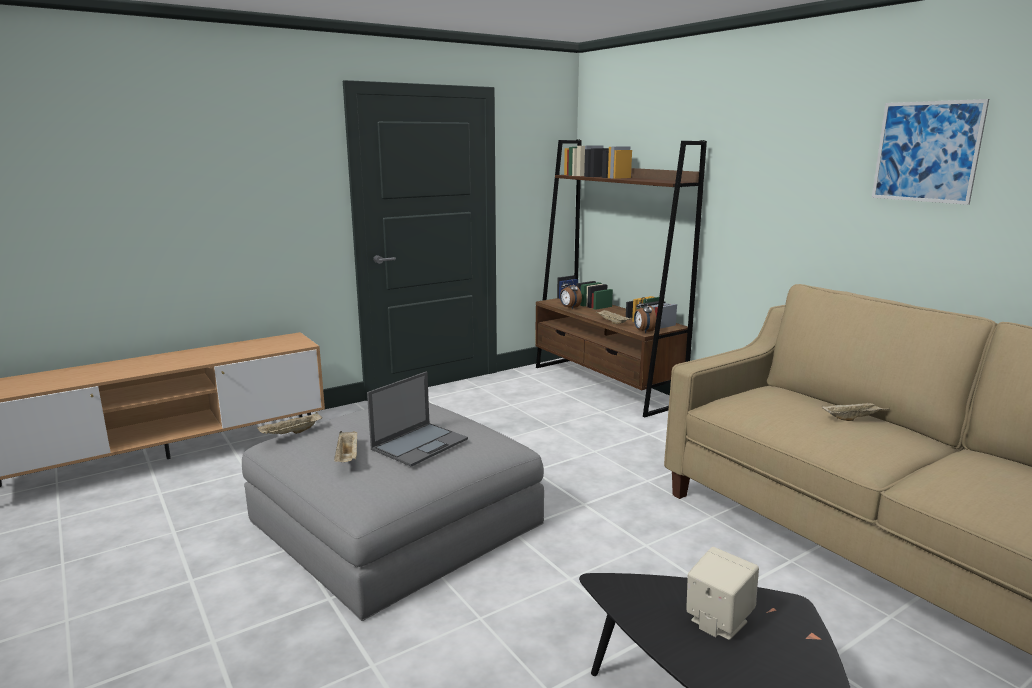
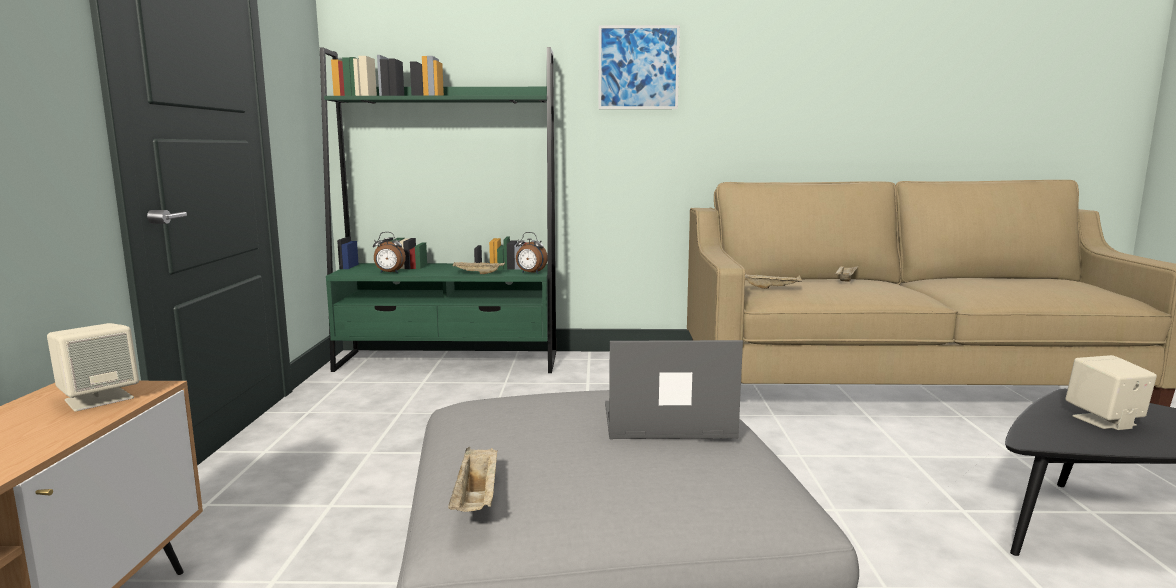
camera: 55 degrees left, 5 degrees down
beige tray [334,431,357,462] -> beige tray moved to [745,273,802,289]
laptop [367,372,468,467] -> laptop turned 75 degrees counterclockwise [605,340,743,439]
brown bookcase [535,140,707,417] -> green bookcase [320,47,556,373]
picture [872,99,989,205] -> picture moved to [599,25,680,109]
none -> beige speaker [47,323,139,412]

